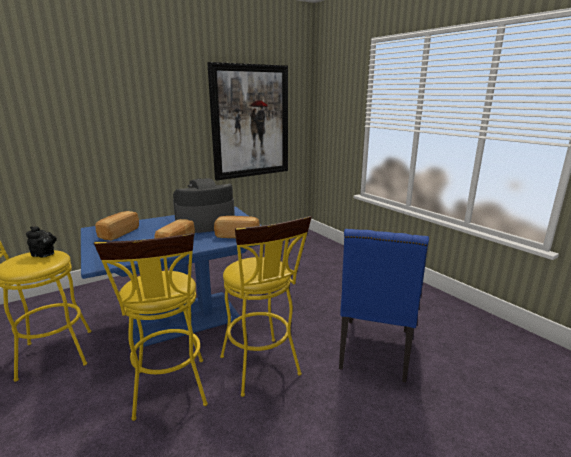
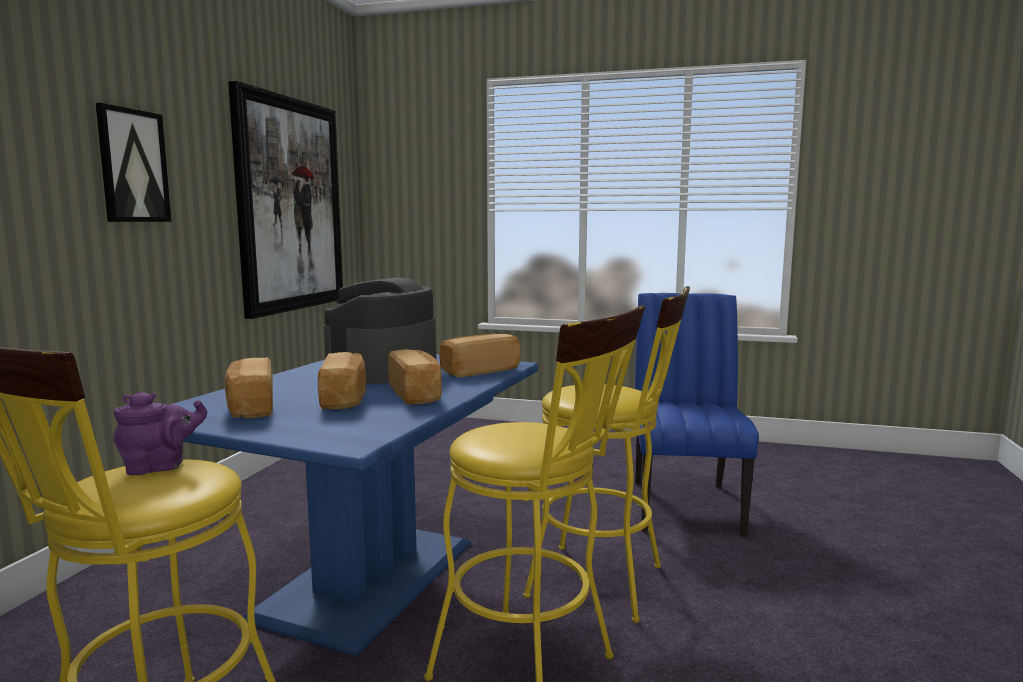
camera: 40 degrees left, 10 degrees down
black teapot [26,226,57,257] -> purple teapot [113,392,207,475]
blue chair [339,229,429,382] -> blue chair turned 150 degrees counterclockwise [635,293,759,537]
none -> picture [95,103,171,222]
none -> bread [318,352,366,409]

